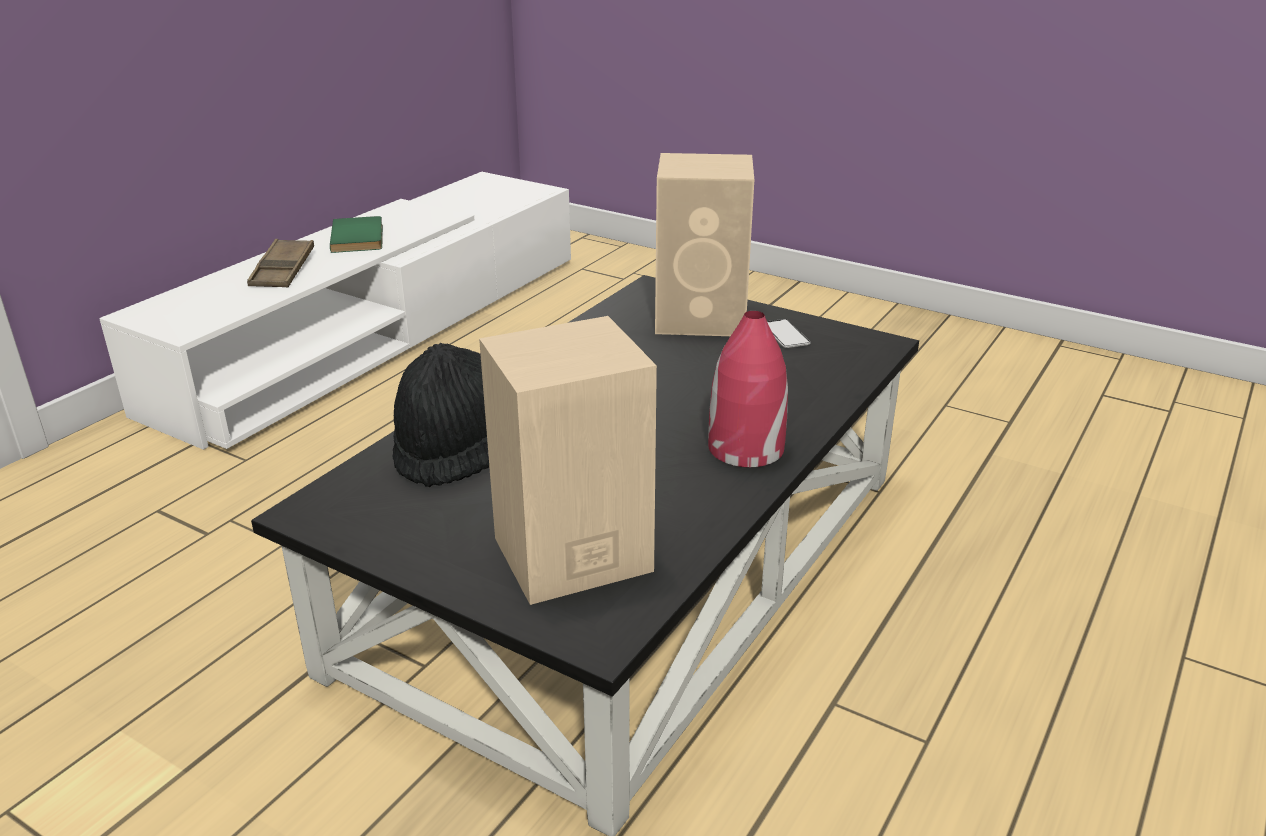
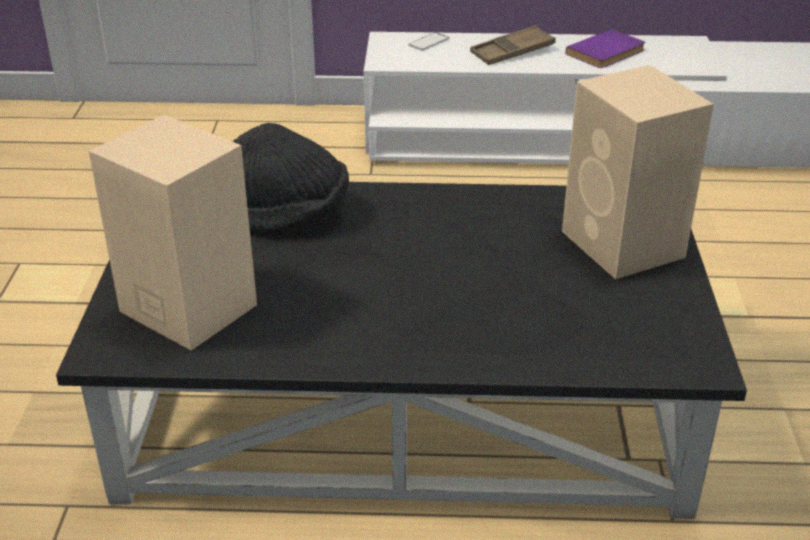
camera: 60 degrees right, 5 degrees up
green book [330,216,383,253] -> purple book [566,29,645,68]
red vase [708,311,788,467] -> none
phone [767,319,811,348] -> phone moved to [408,32,449,50]

